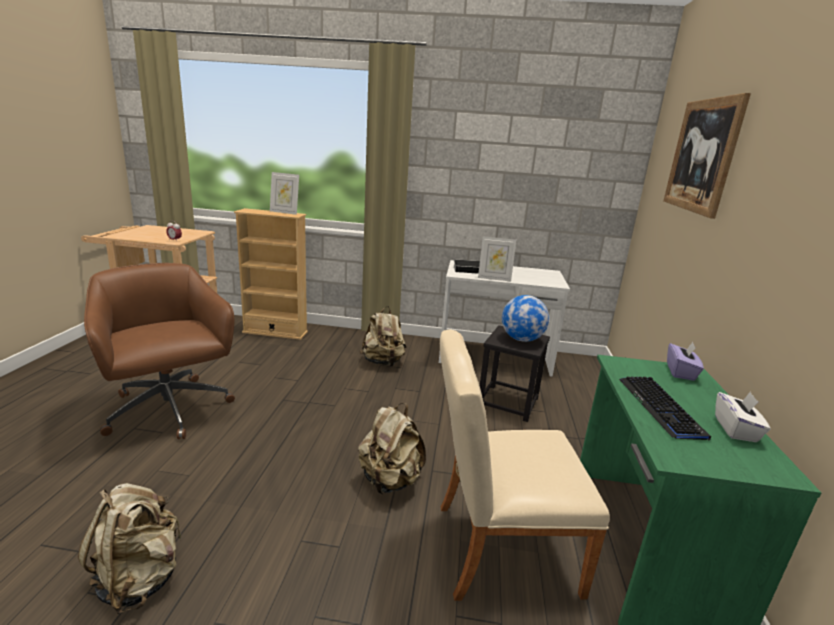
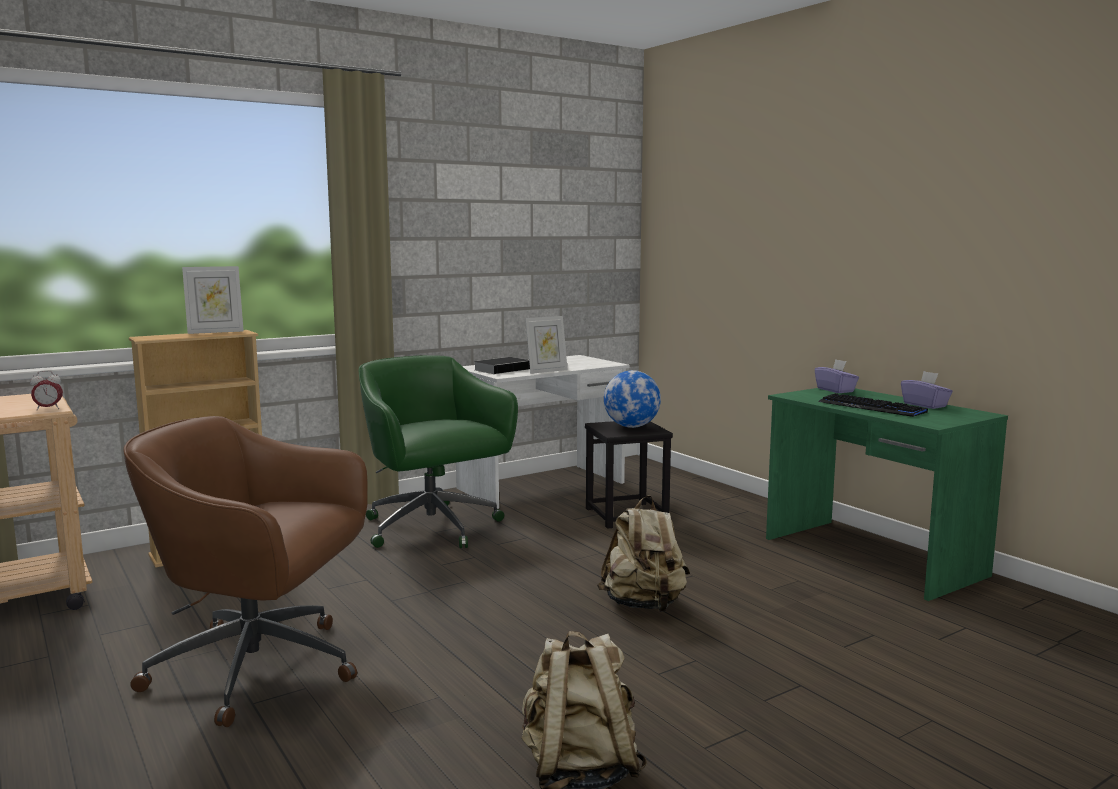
camera: 40 degrees left, 10 degrees down
beige backpack [360,306,407,367] -> green office chair [359,355,518,548]
beige chair [440,330,610,601] -> none
picture [663,93,751,219] -> none
white tissue box [715,391,771,442] -> purple tissue box [901,371,953,409]

